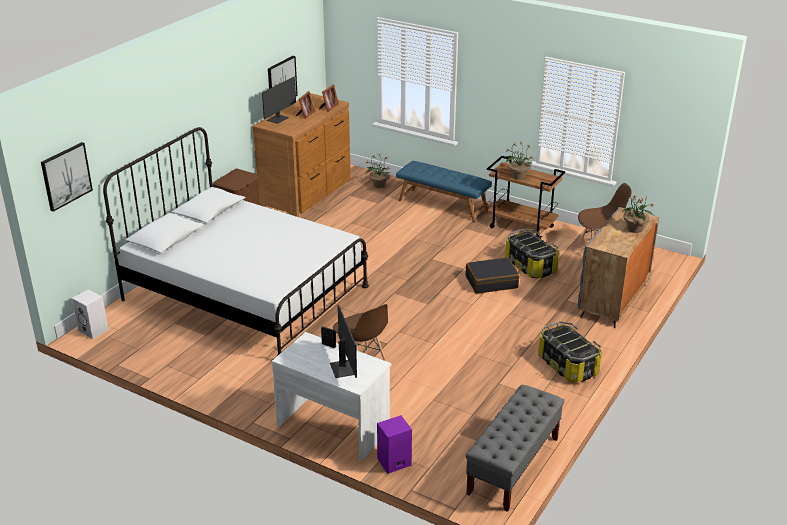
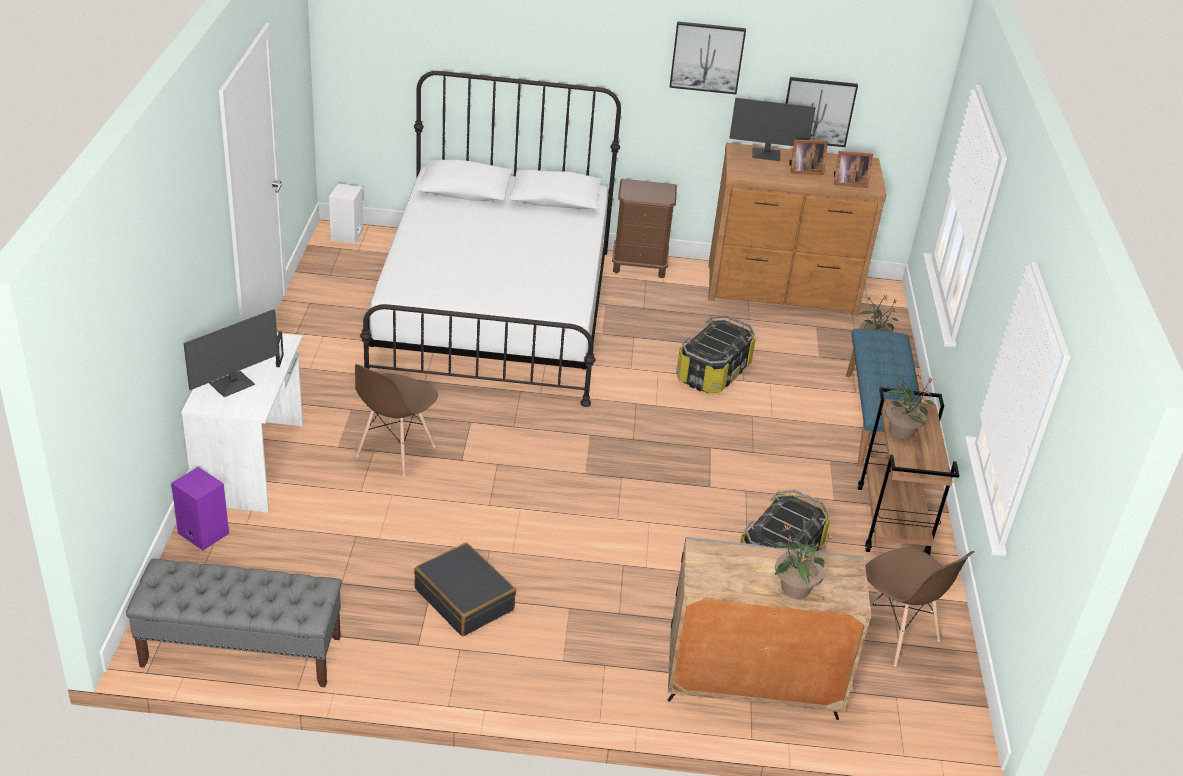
camera: 60 degrees right, 5 degrees up
picture [41,142,93,212] -> picture moved to [670,21,746,94]
black suitcase [465,257,520,294] -> black suitcase moved to [414,543,516,636]
storage box [538,321,602,383] -> storage box moved to [676,315,756,393]

